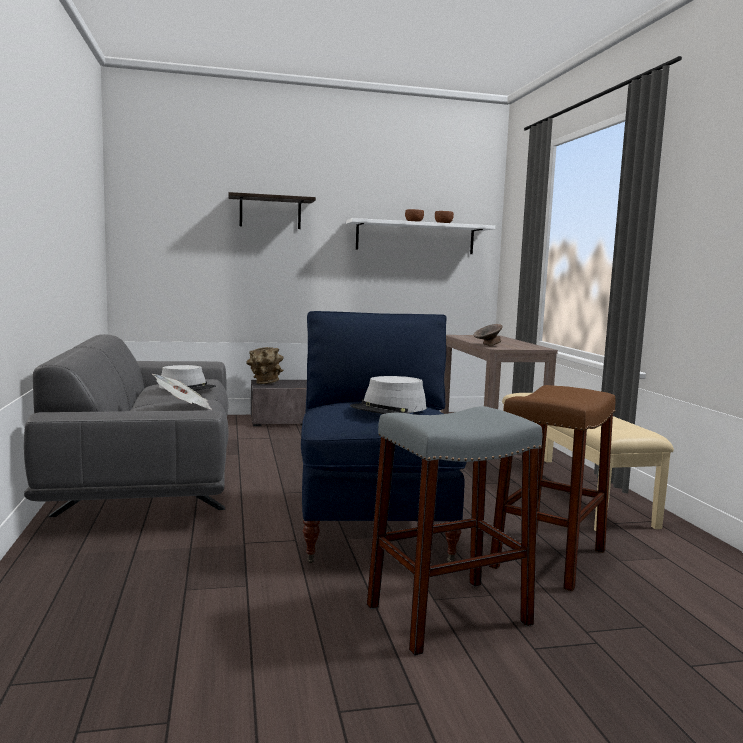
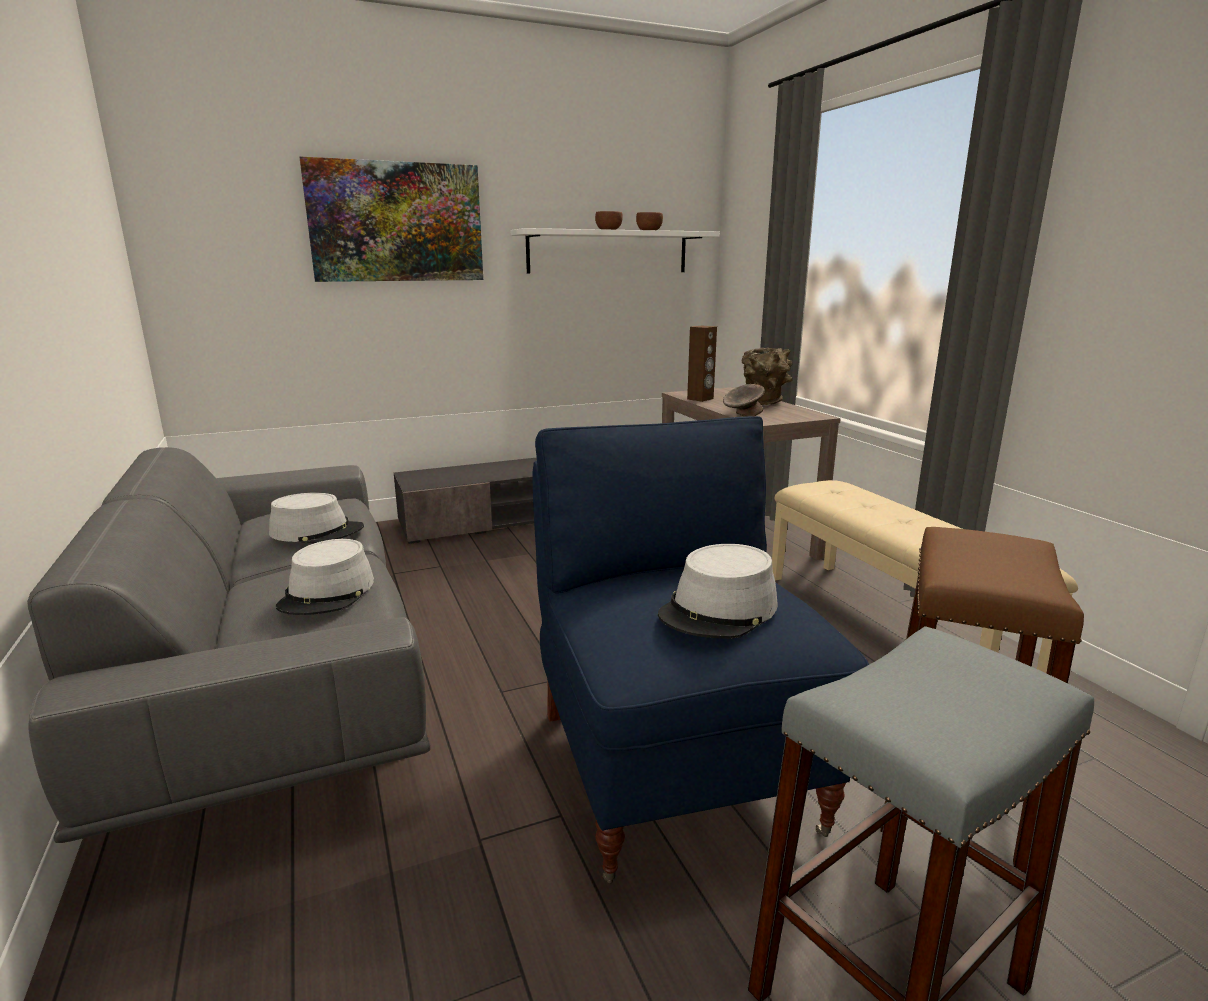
camera: 10 degrees left, 10 degrees up
newspaper [152,374,212,409] -> grey hat [276,539,374,615]
shelf [228,192,316,229] -> picture [299,157,483,282]
brown vase [246,347,283,385] -> brown vase moved to [742,348,793,406]
none -> brown speaker [687,325,717,402]

